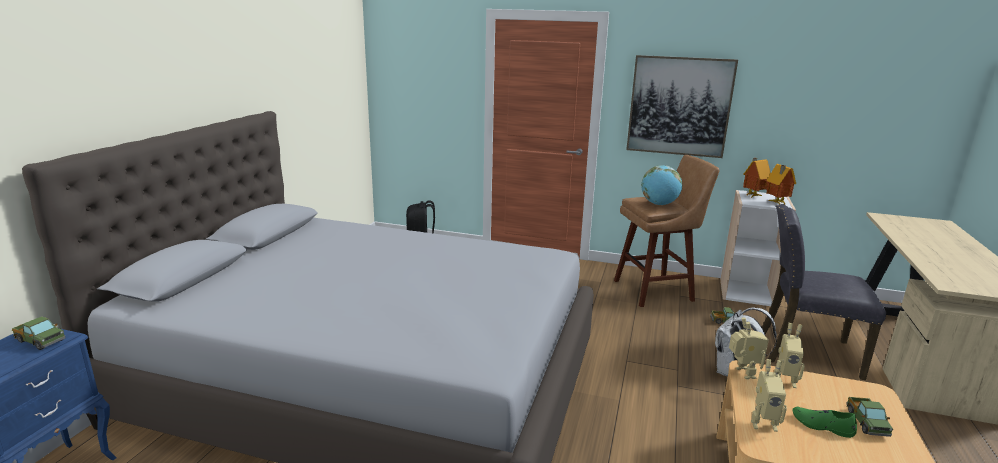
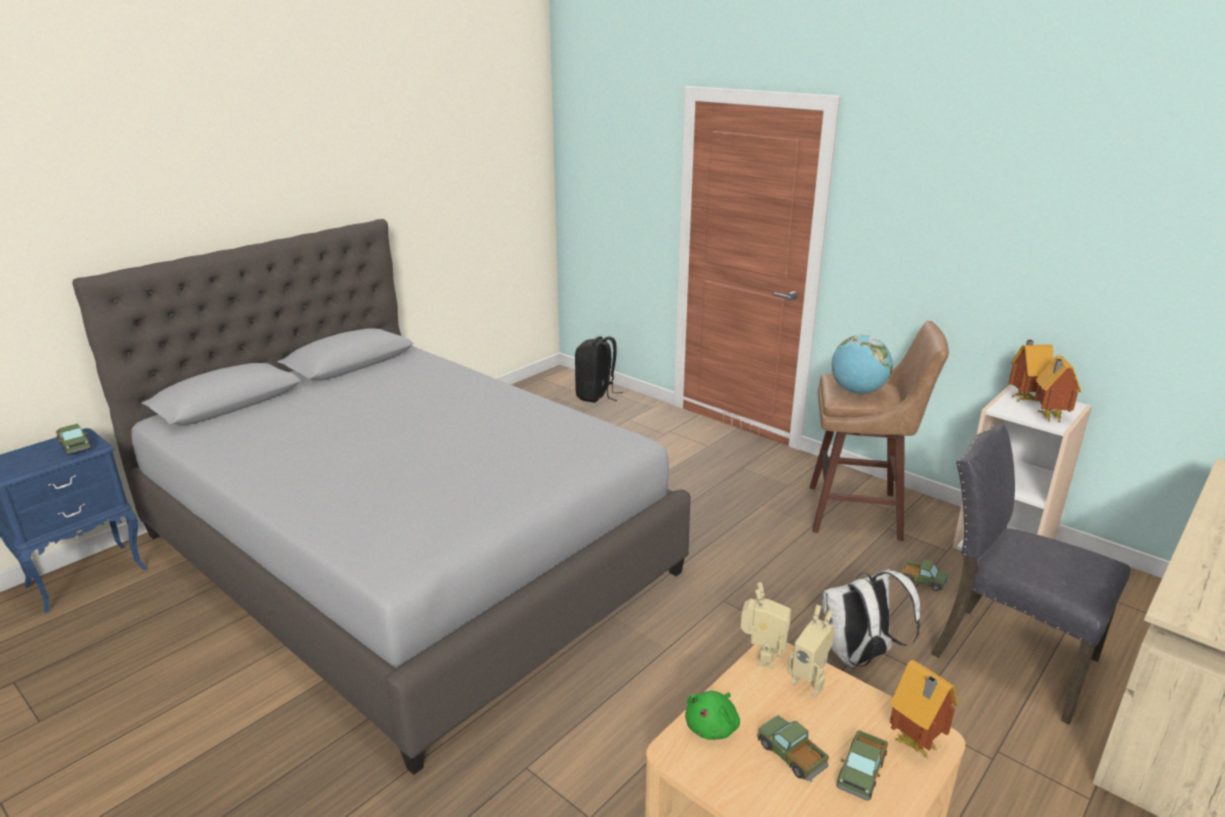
camera: 25 degrees right, 5 degrees up
picture [626,55,738,158] -> none
toy robot [751,359,787,432] -> green plush toy [685,691,740,740]
green shoe [792,407,857,438] -> toy truck [757,715,829,781]
none -> toy house [890,660,958,758]

